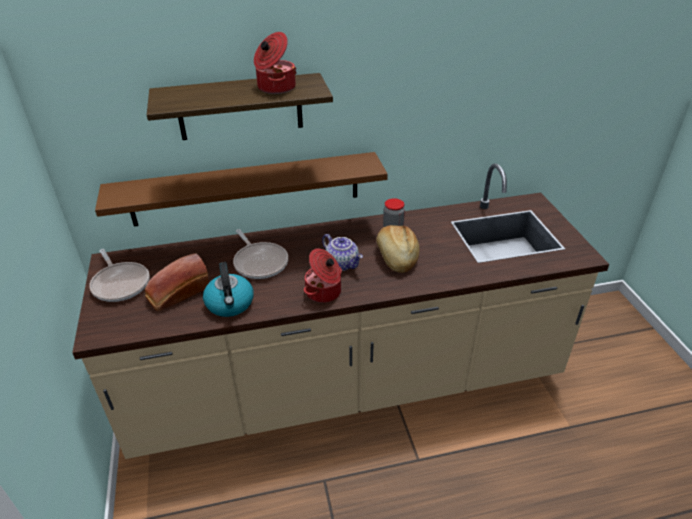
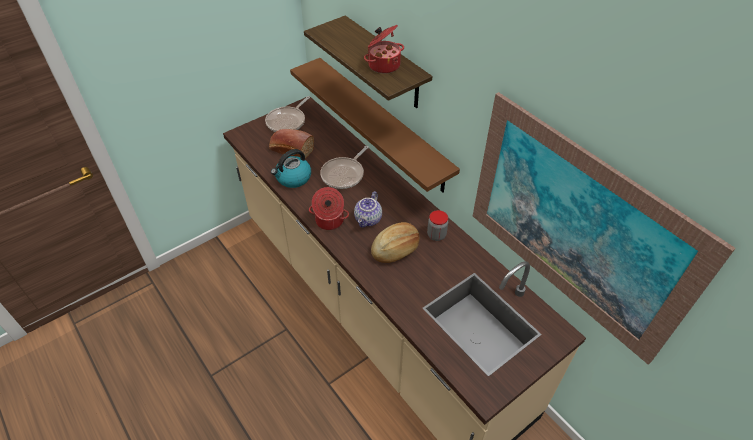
camera: 65 degrees right, 10 degrees up
none -> picture [473,92,736,365]

